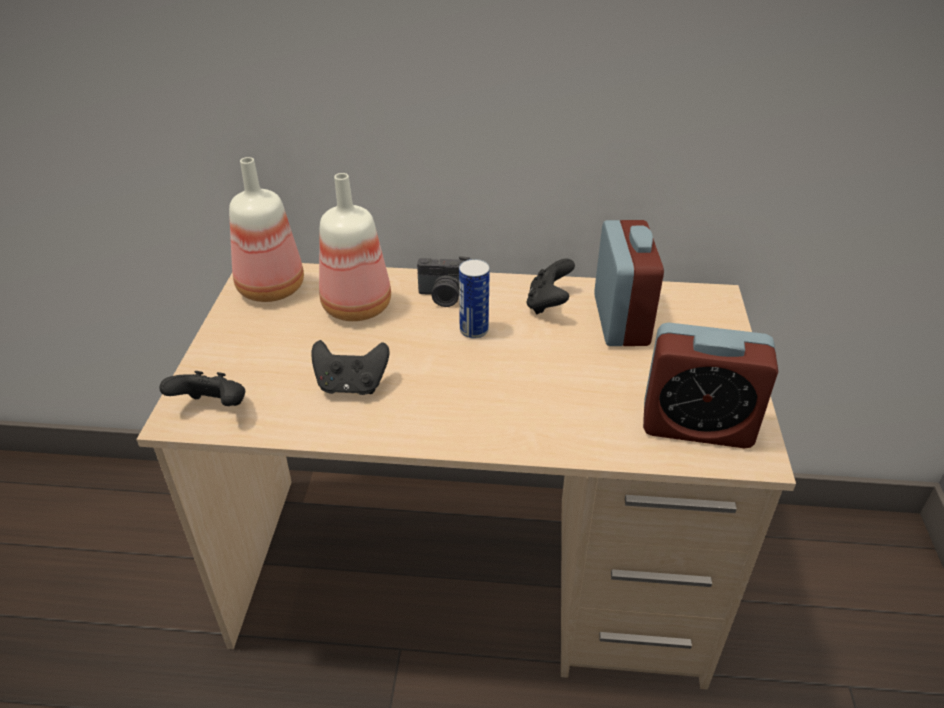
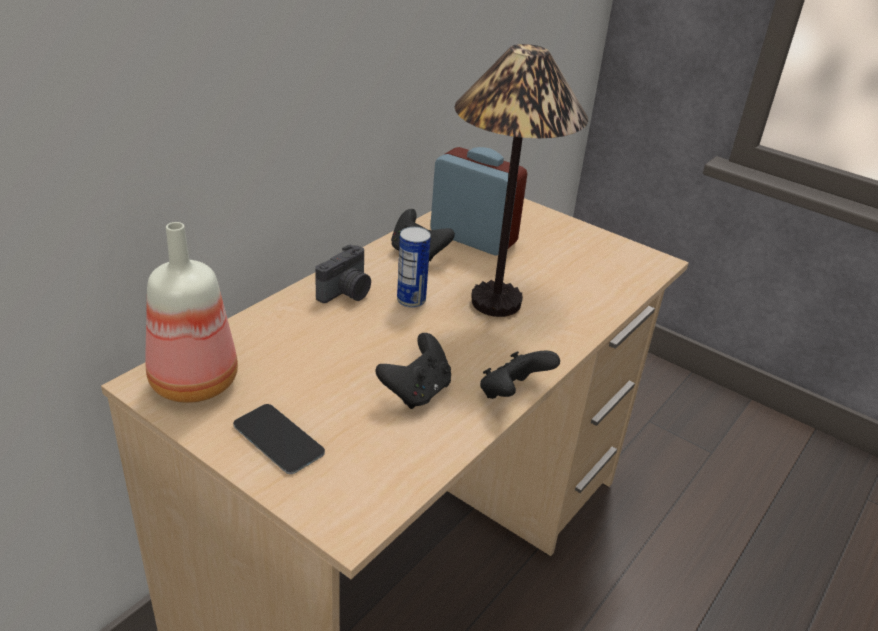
camera: 60 degrees left, 5 degrees down
black game controller [159,371,245,406] -> black game controller moved to [480,351,560,399]
bottle [319,173,391,321] -> none
alarm clock [643,322,779,448] -> none
none -> phone [233,404,325,474]
none -> table lamp [455,44,588,317]

